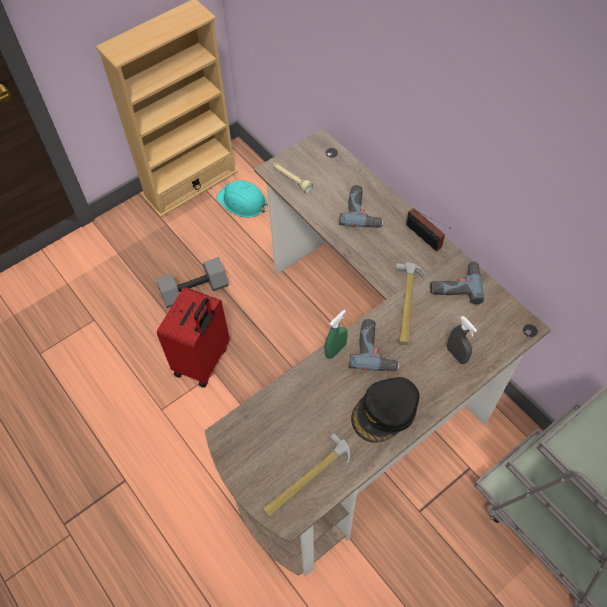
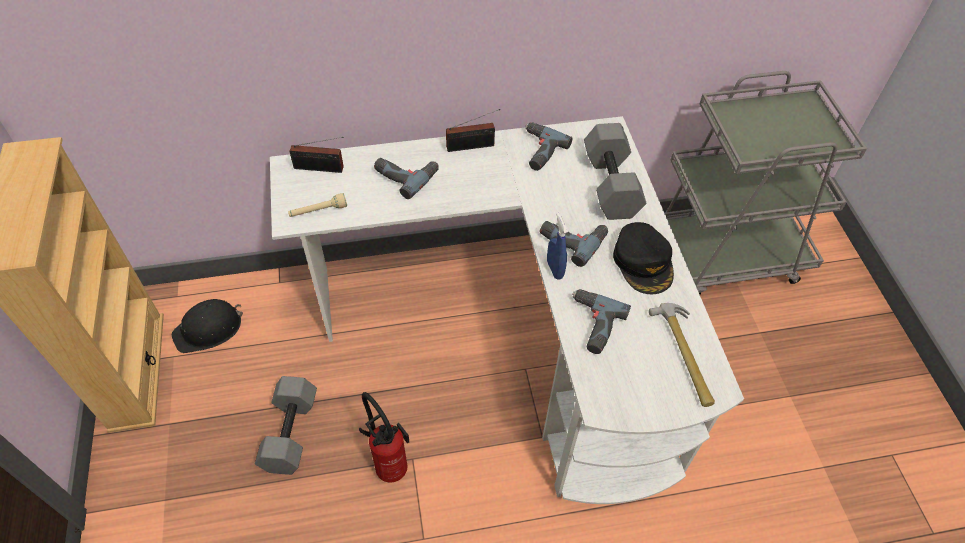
camera: 65 degrees left, 5 degrees down
red suitcase [157,287,230,388] -> fire extinguisher [359,392,409,483]
brown desk [205,128,551,576] -> white desk [270,116,744,504]
turquoise hard hat [216,180,268,218] -> black hard hat [172,299,243,353]
green spray bottle [324,310,348,359] -> blue spray bottle [547,213,568,280]
hammer [395,262,425,345] -> none
grey spray bottle [447,316,477,364] -> grey dumbbell [584,123,646,220]
none -> radio [289,137,344,173]
none -> power drill [572,289,631,354]

